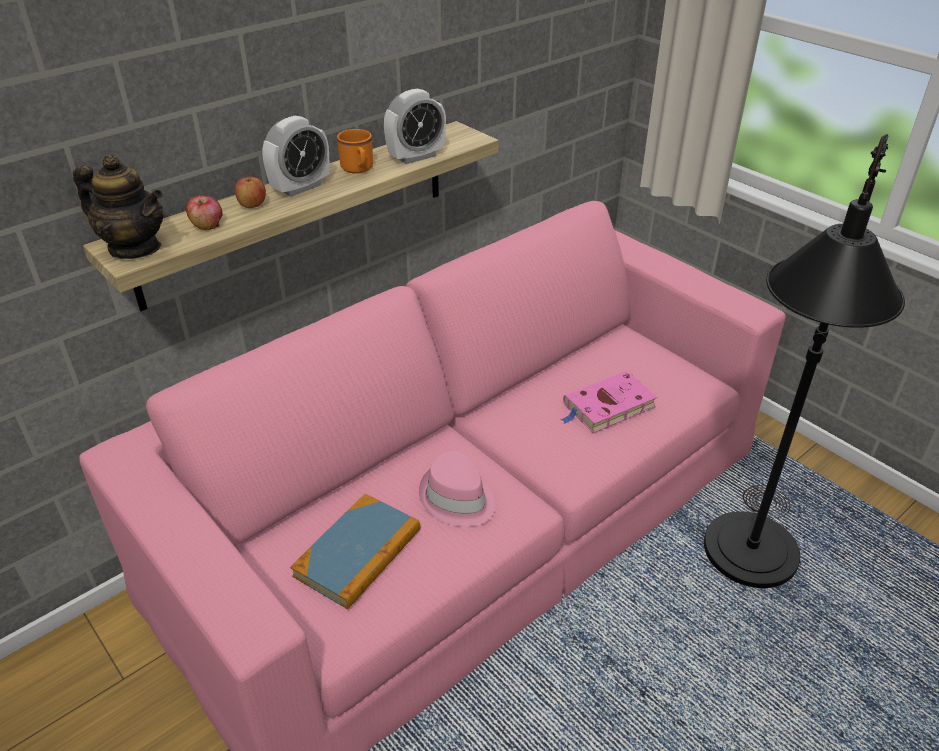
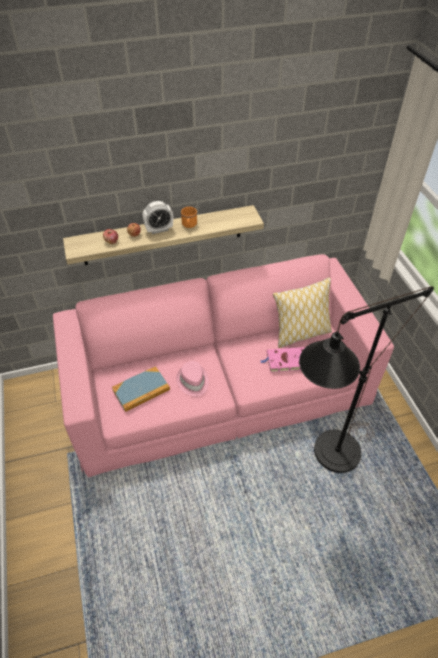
camera: 25 degrees right, 10 degrees up
teapot [73,154,163,259] -> none
alarm clock [384,88,446,164] -> none
none -> pillow [273,277,332,348]

